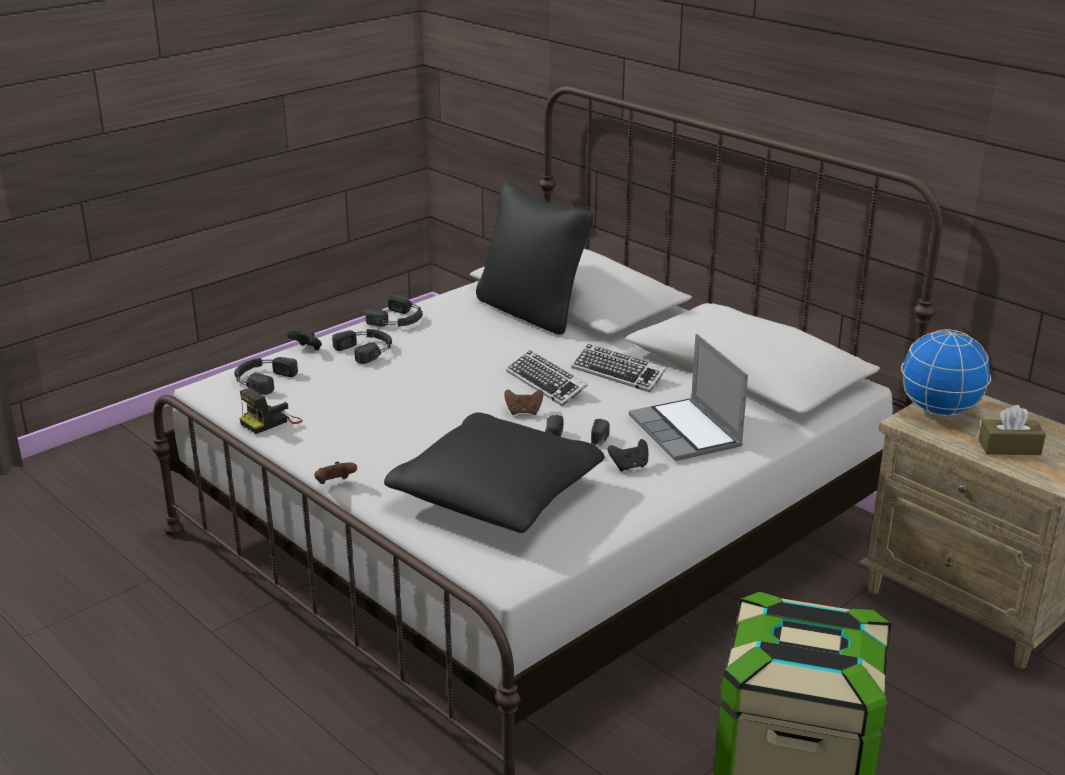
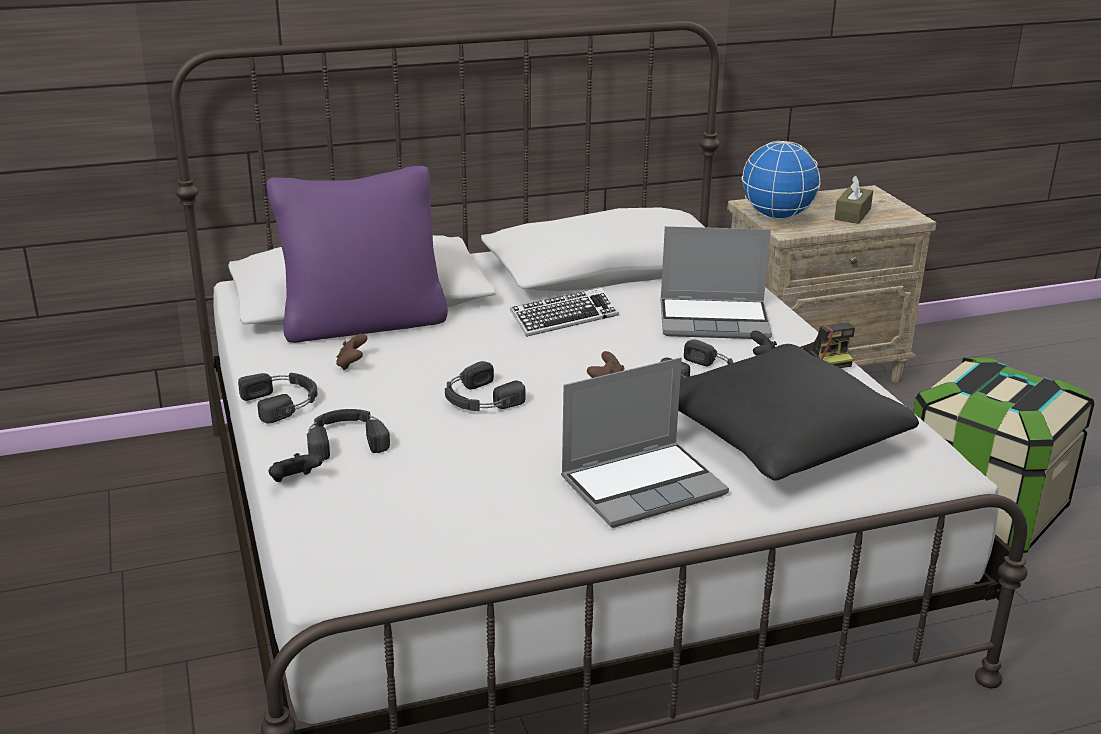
camera: 65 degrees left, 0 degrees up
black headphones [234,357,298,395] -> black headphones moved to [445,361,525,411]
camera [239,388,302,434] -> camera moved to [801,323,855,368]
brown game controller [314,461,357,484] -> brown game controller moved to [336,334,367,370]
black pillow [476,181,594,334] -> purple pillow [267,166,448,343]
keyboard [506,350,588,406] -> none
none -> laptop [561,358,729,528]

